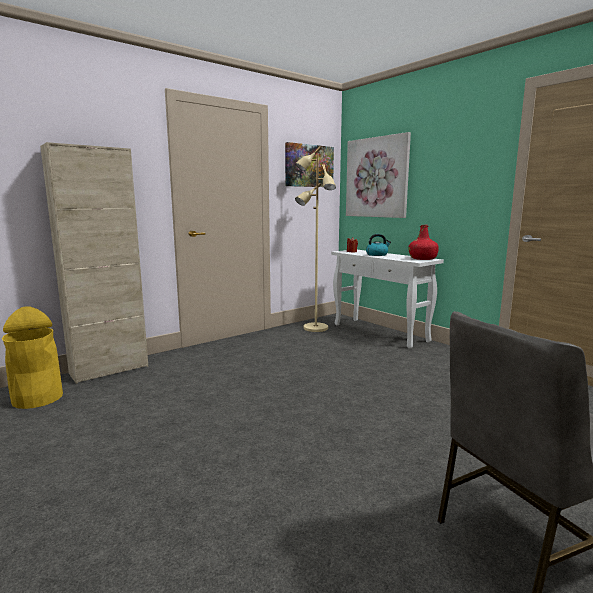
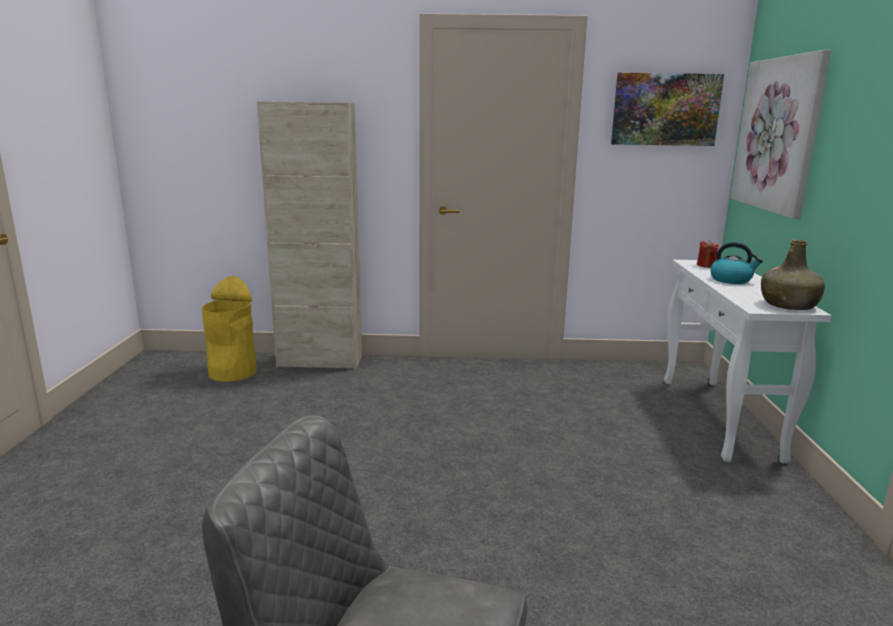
camera: 40 degrees right, 5 degrees up
beige floor lamp [295,146,336,332] -> none
red bottle [408,225,439,260] -> green bottle [761,239,825,310]

